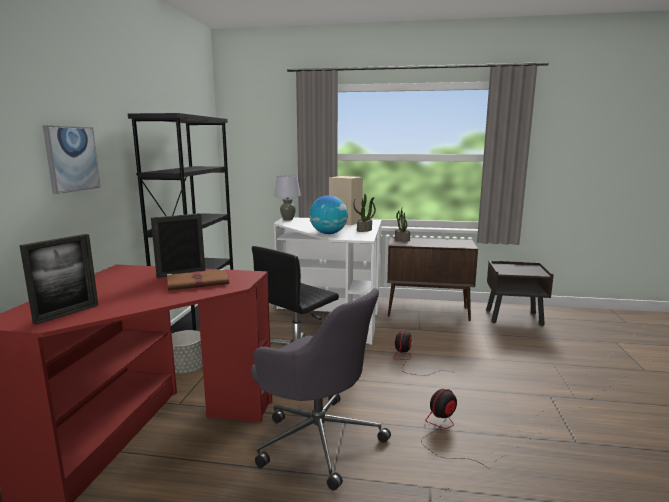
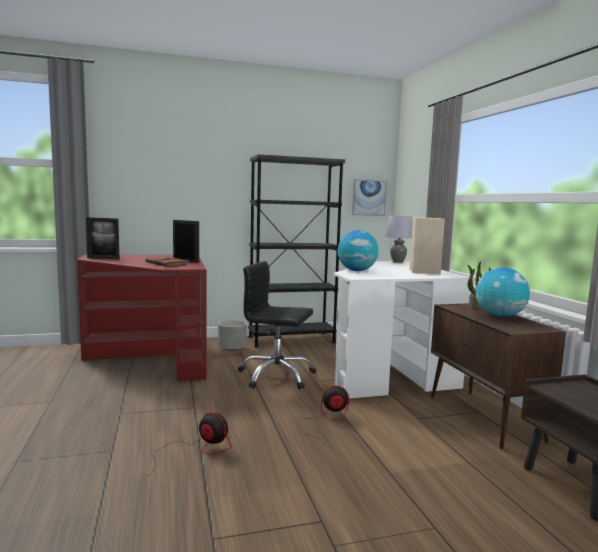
camera: 65 degrees right, 5 degrees down
picture [43,125,100,194] -> picture moved to [352,180,387,216]
grey office chair [251,288,391,491] -> none
potted plant [353,194,376,232] -> none
none -> globe [476,267,530,317]

